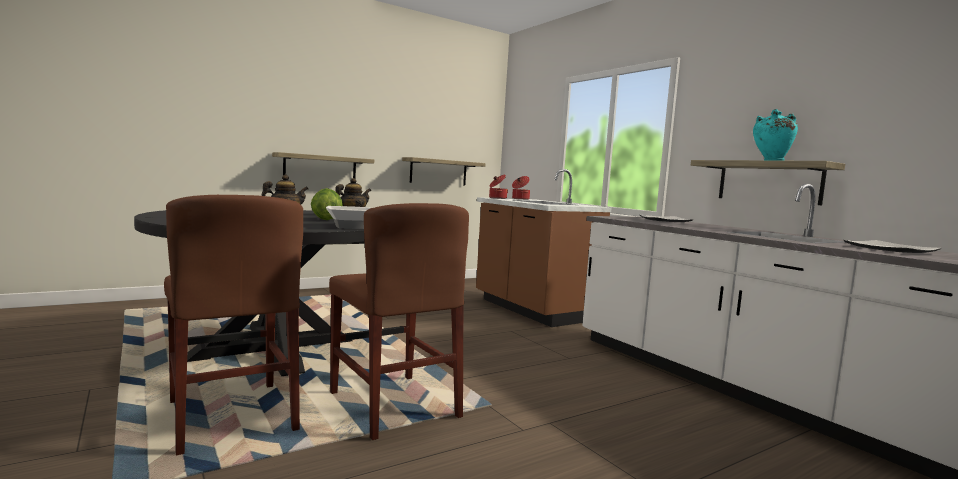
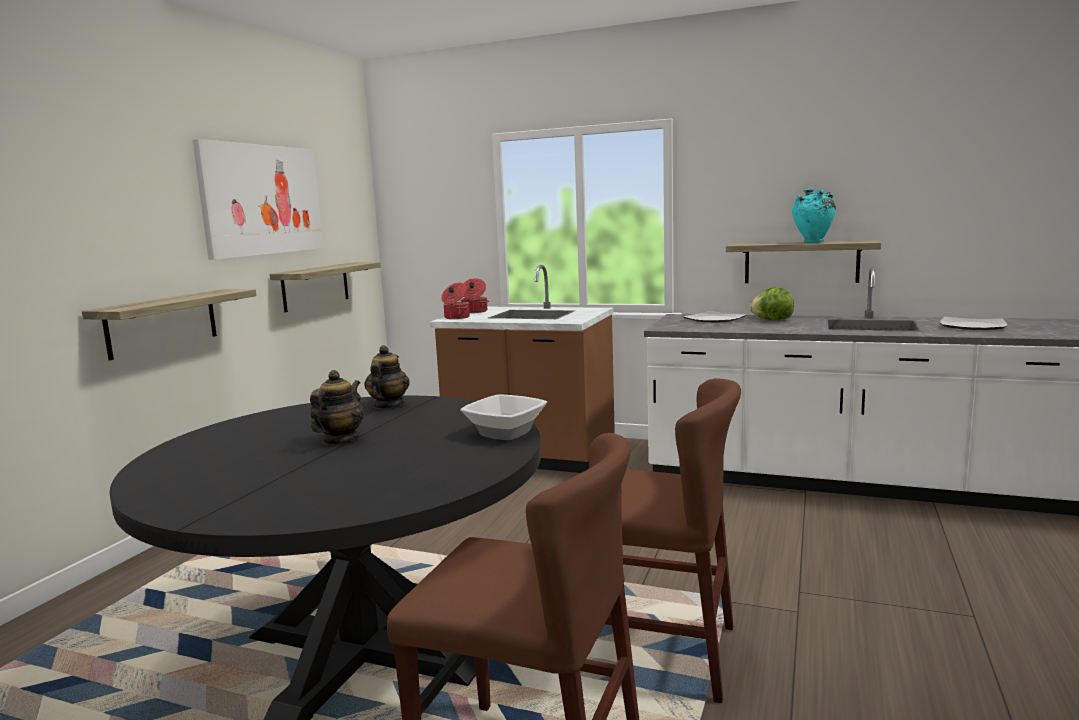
camera: 35 degrees left, 5 degrees up
lettuce [311,188,343,220] -> lettuce moved to [750,287,794,320]
none -> picture [192,139,324,260]

